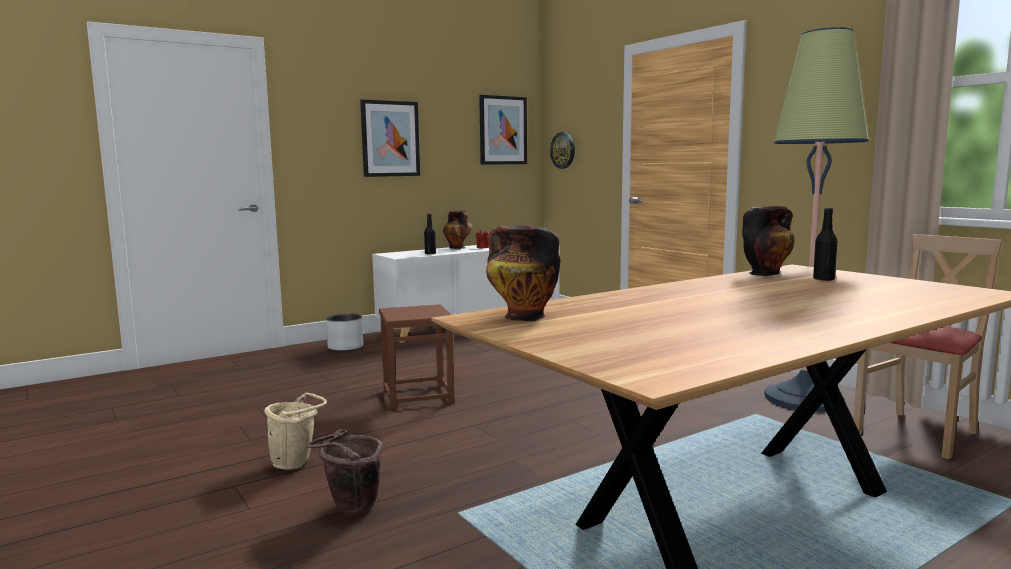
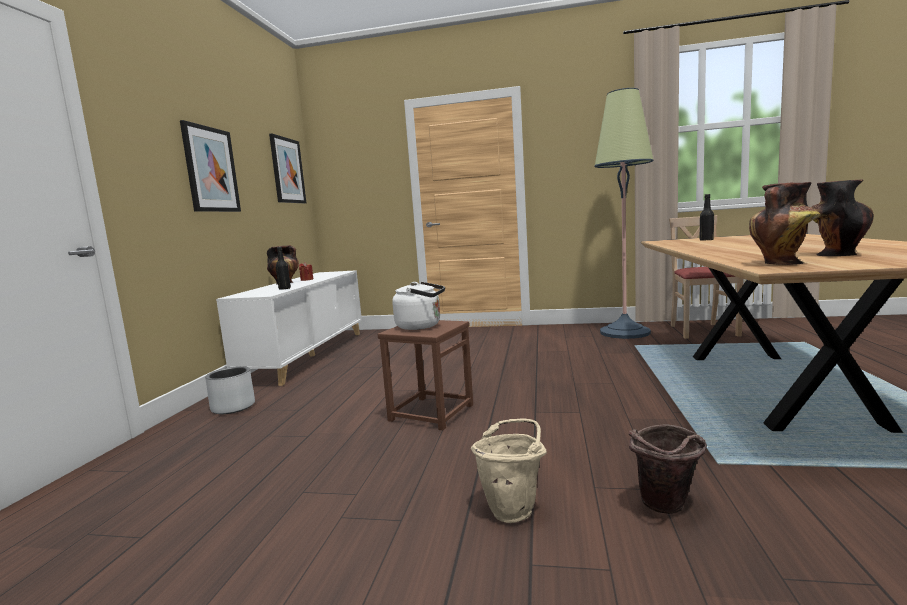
camera: 45 degrees left, 0 degrees up
wall clock [550,132,575,169] -> none
vase [742,206,795,276] -> vase moved to [810,179,874,256]
none -> white kettle [392,282,445,330]

